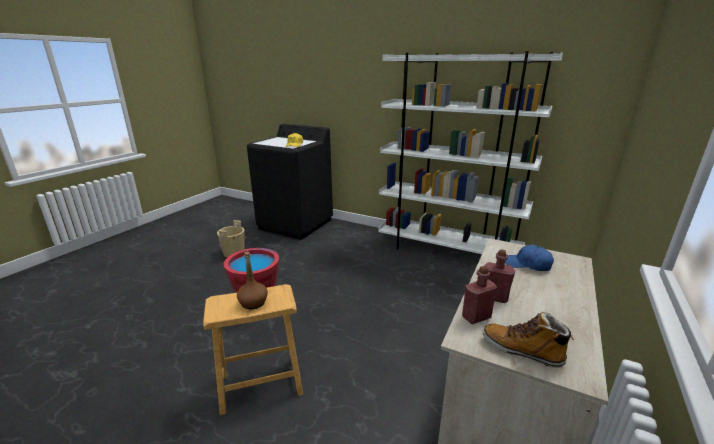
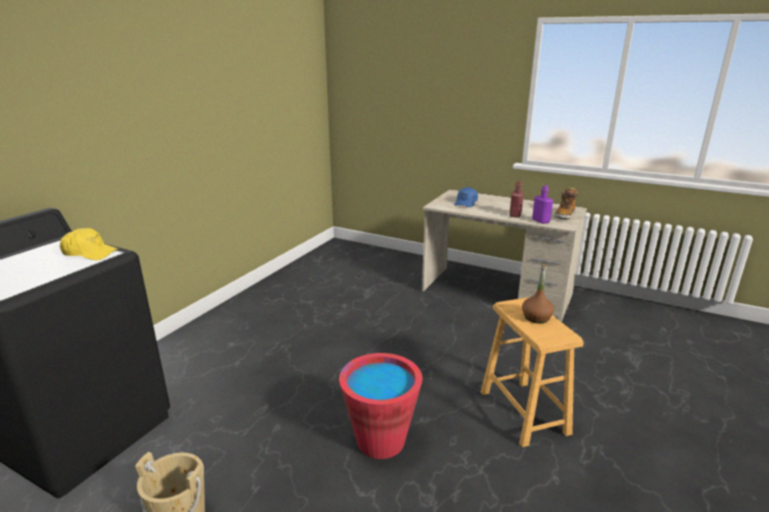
camera: 90 degrees left, 0 degrees up
white bookcase [378,51,563,254] -> none
red bottle [462,266,497,324] -> purple bottle [532,186,553,224]

